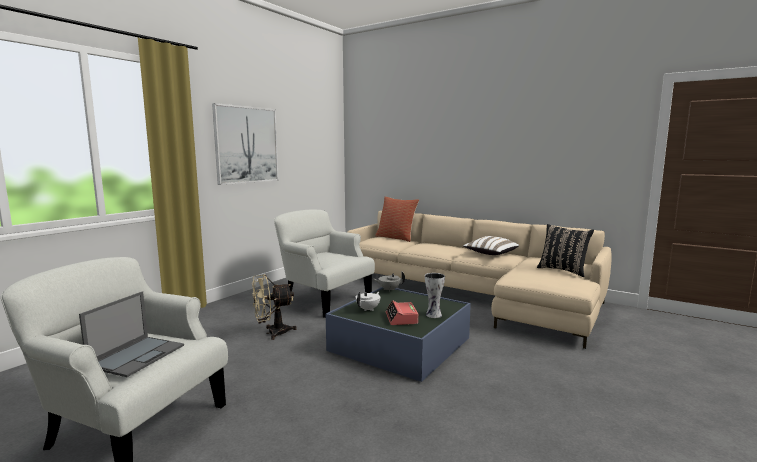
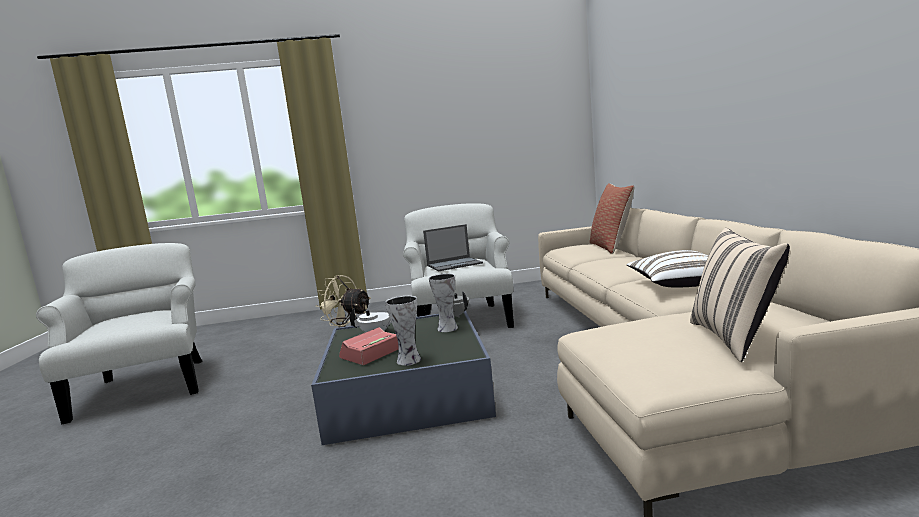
camera: 50 degrees right, 0 degrees up
laptop [79,291,184,377] -> laptop moved to [423,224,483,271]
picture [212,103,279,185] -> none
black pillow [537,224,594,277] -> beige pillow [690,228,790,362]
none -> vase [429,273,458,332]

